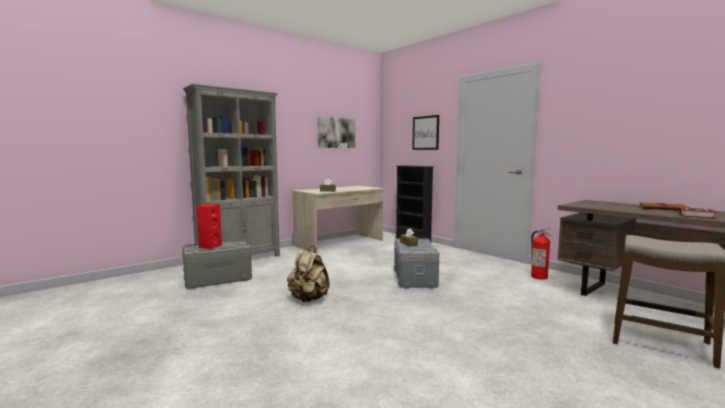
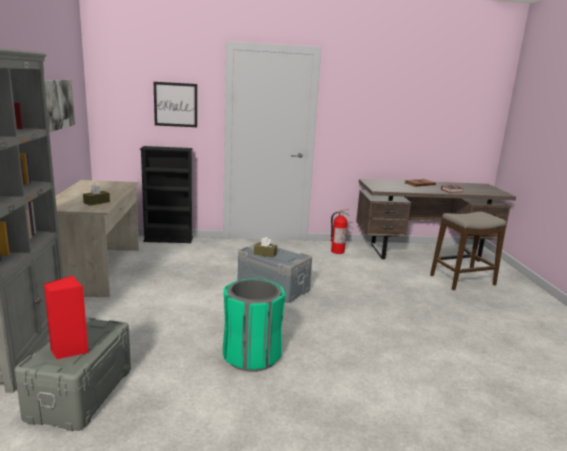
camera: 55 degrees left, 10 degrees up
beige backpack [287,246,330,302] -> green trash can [223,279,285,372]

